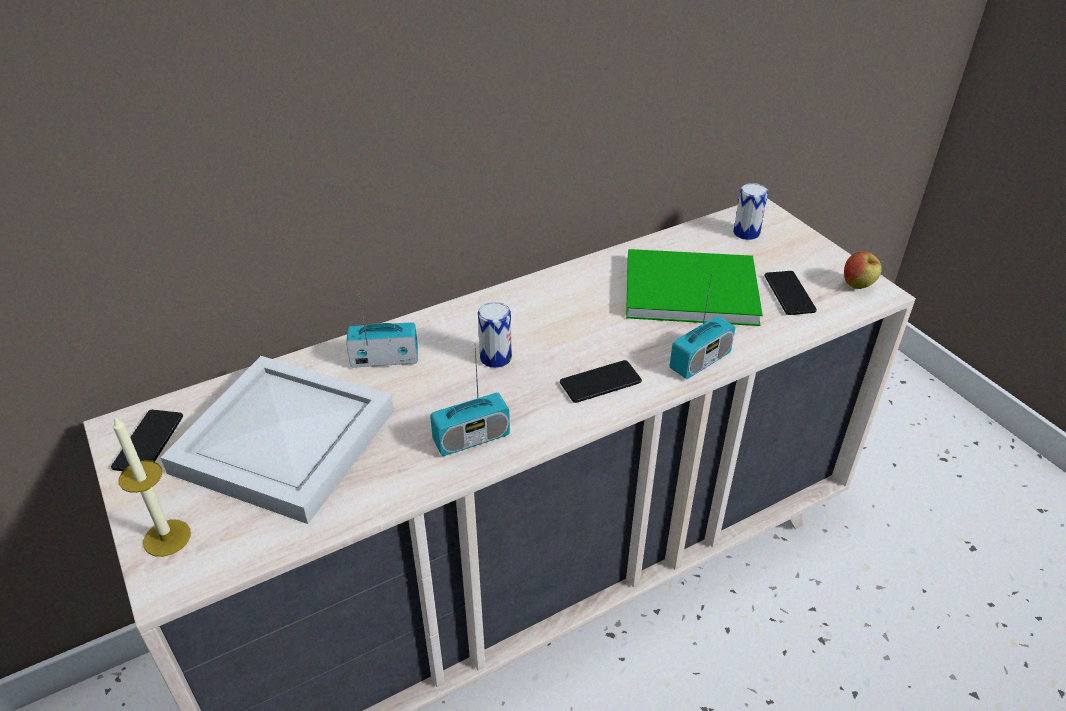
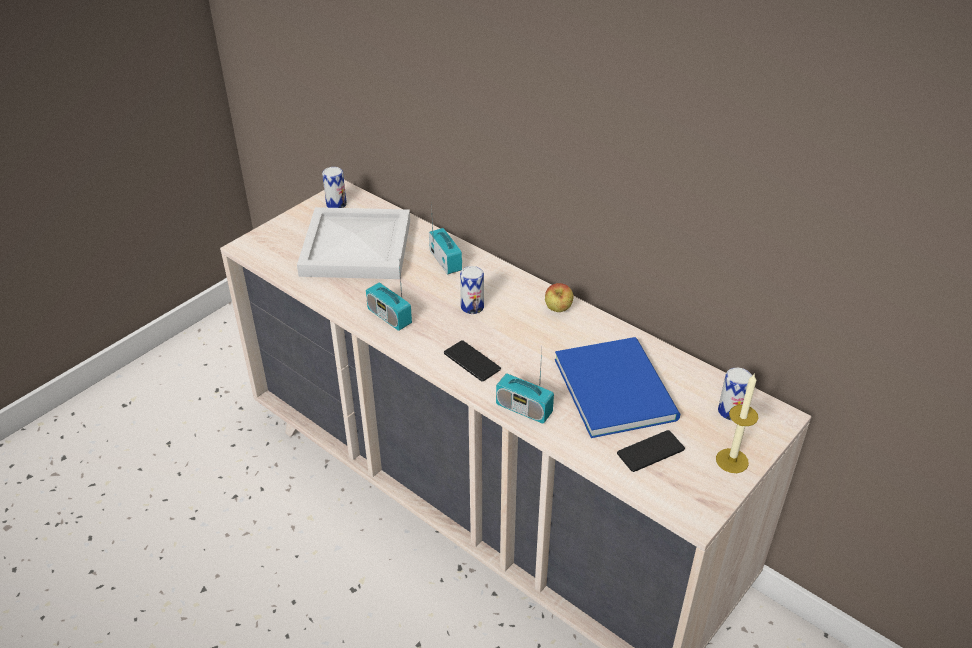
camera: 70 degrees right, 0 degrees up
phone [111,410,183,471] -> can [322,167,347,208]
candle [113,416,191,557] -> candle moved to [716,374,758,473]
green book [626,249,763,326] -> blue book [555,337,680,438]
apple [844,252,883,289] -> apple moved to [545,283,574,312]

